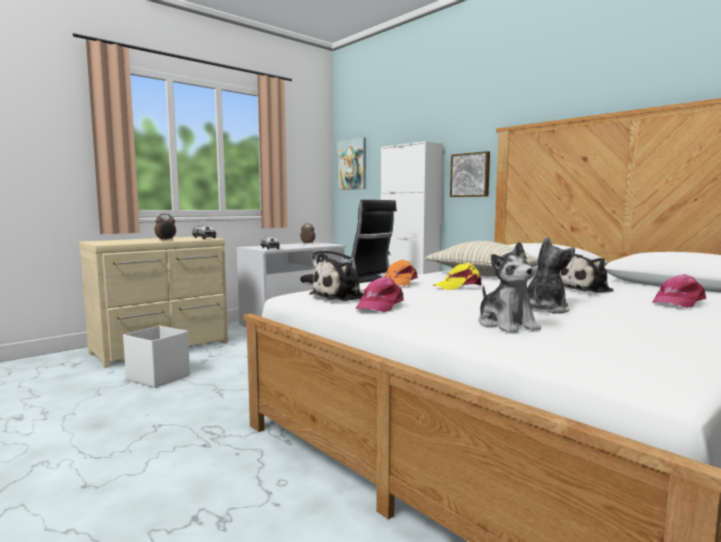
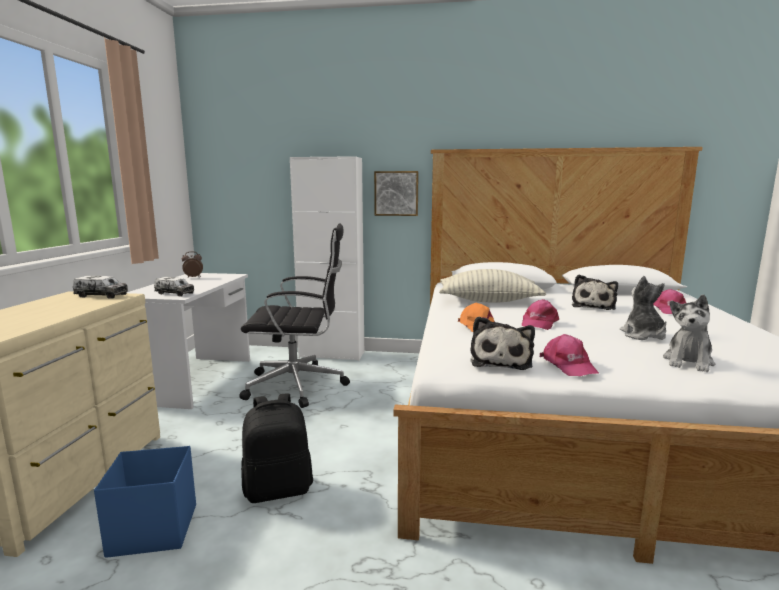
camera: 40 degrees left, 5 degrees up
white storage box [123,326,190,388] -> blue storage box [94,446,196,558]
alarm clock [155,214,176,241] -> none
picture [337,137,366,190] -> none
yellow cap [434,263,482,290] -> pink cap [522,299,559,330]
plush toy [479,242,541,333] -> plush toy turned 90 degrees clockwise [663,295,715,372]
none -> black backpack [241,393,313,503]

